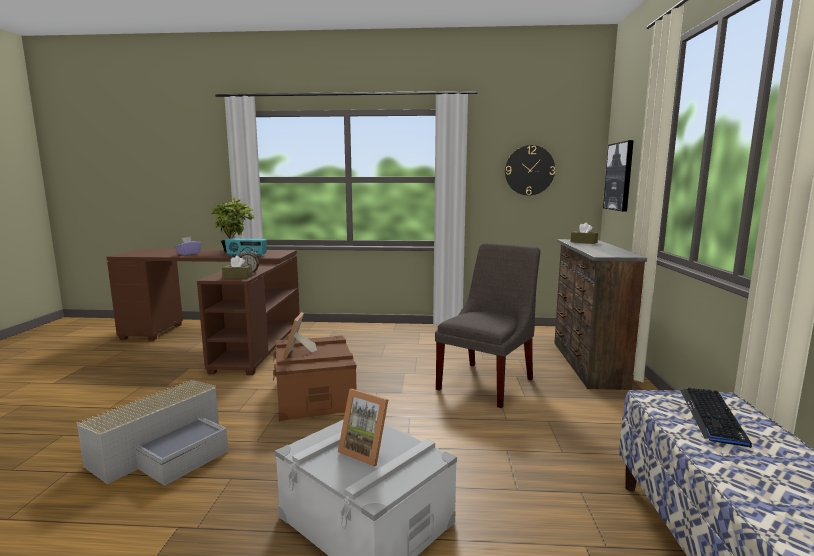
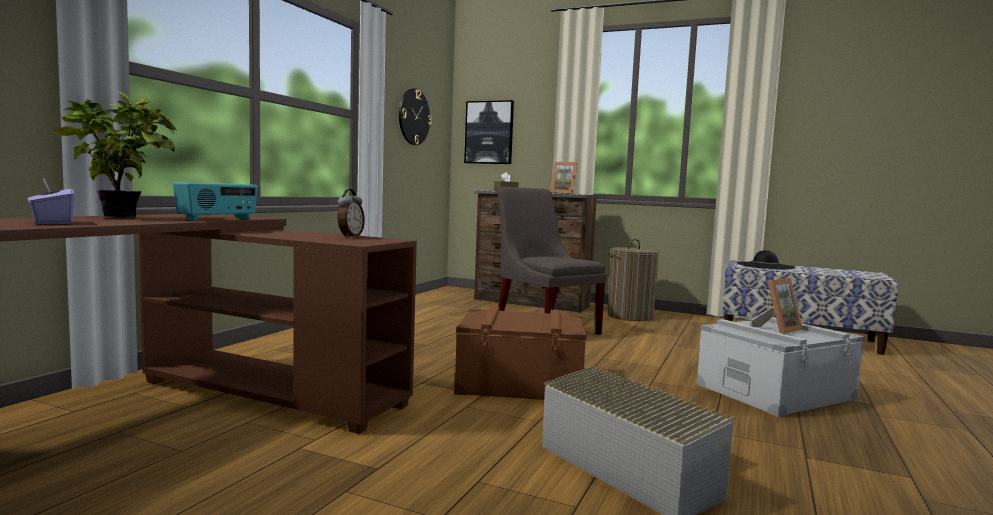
camera: 70 degrees left, 5 degrees down
brown tissue box [222,256,252,279] -> none
picture frame [283,312,317,358] -> picture frame moved to [550,162,577,194]
keyboard [680,388,752,448] -> black hat [737,250,796,270]
none -> laundry basket [607,239,659,321]

